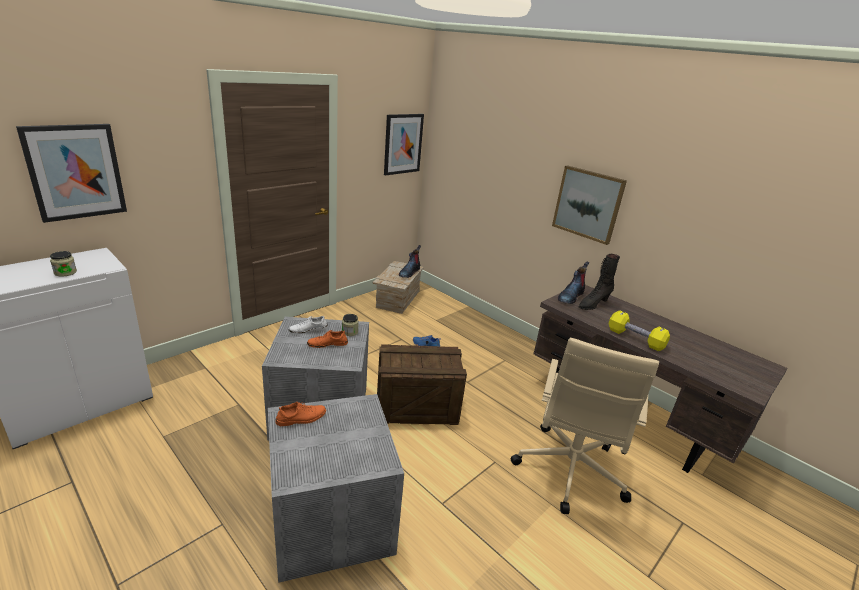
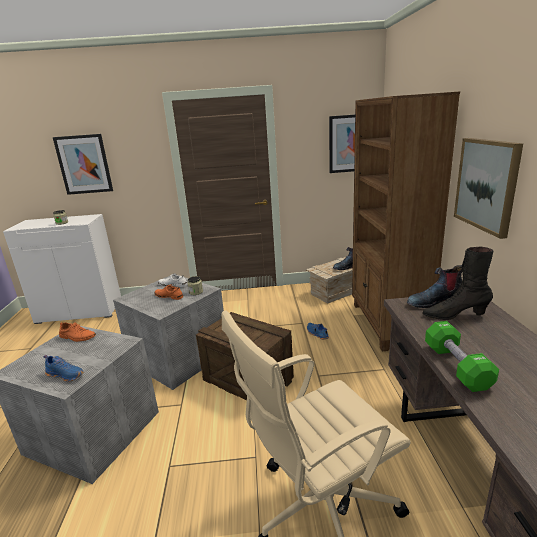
camera: 45 degrees right, 5 degrees down
yellow dumbbell [608,310,670,351] -> green dumbbell [425,321,499,392]
none -> blue shoe [43,355,84,382]
none -> brown bookcase [352,92,460,351]

